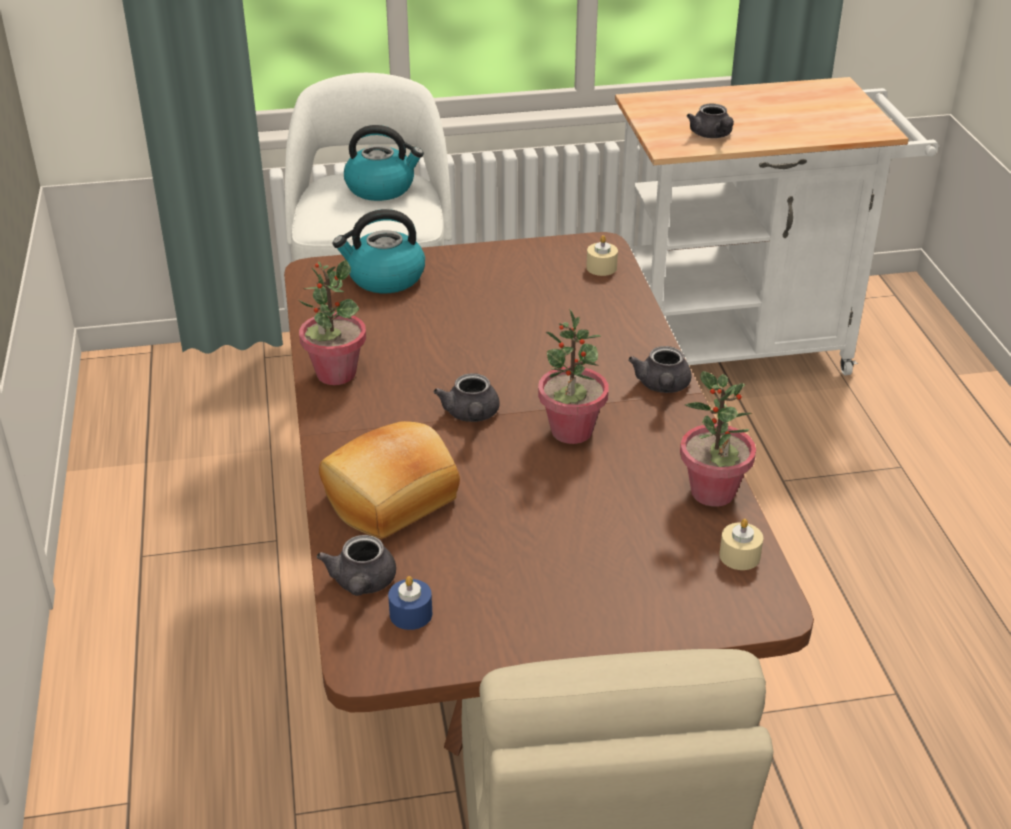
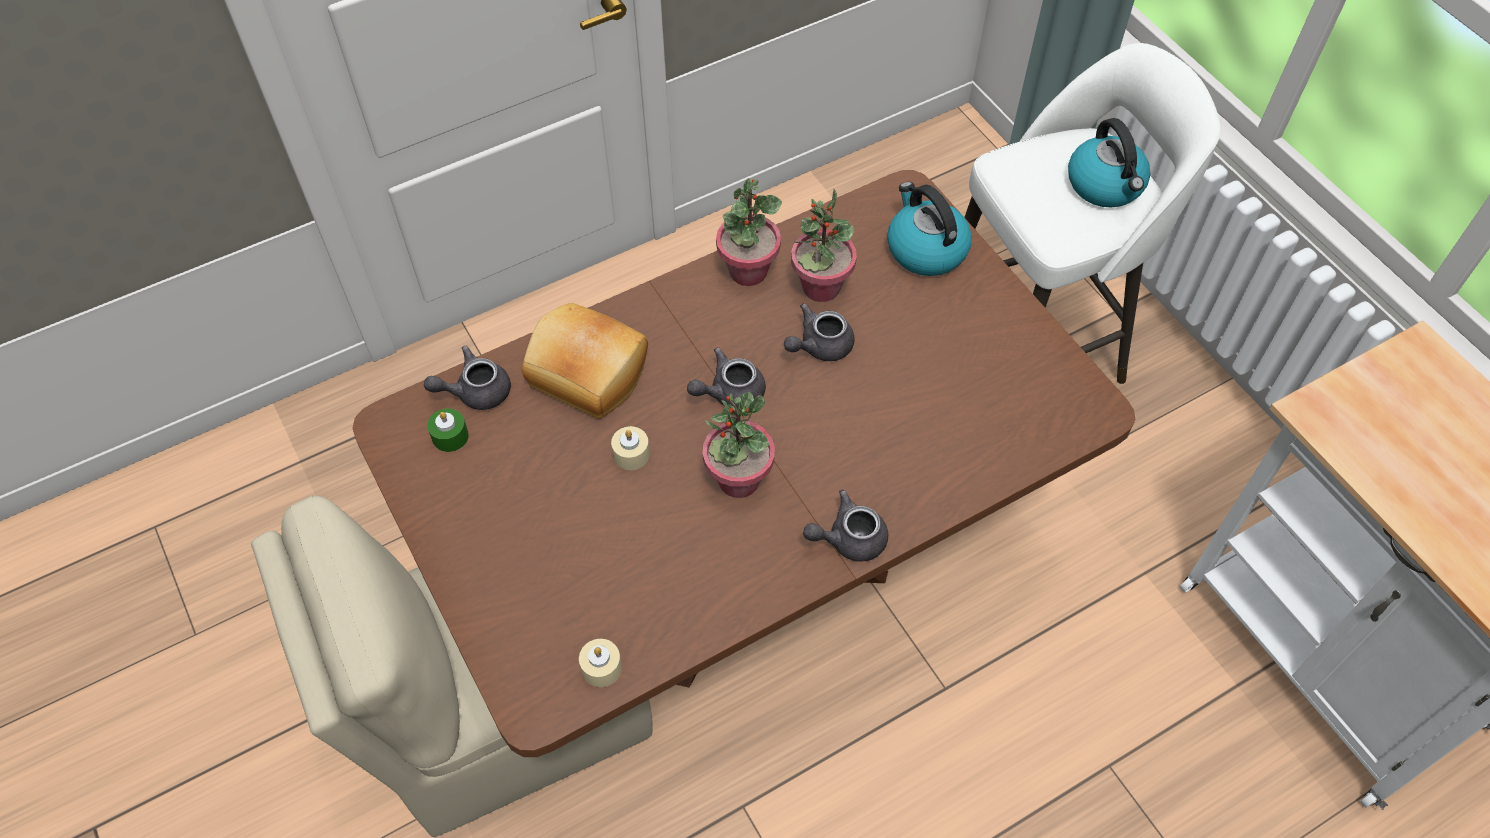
camera: 70 degrees right, 20 degrees up
blue candle [388,576,432,630] -> green candle [427,408,469,452]
beige candle [586,235,618,276] -> beige candle moved to [611,426,650,470]
potted plant [680,371,756,507] -> potted plant moved to [791,188,857,302]
grey teapot [687,104,734,138] -> grey teapot moved to [784,303,855,361]

